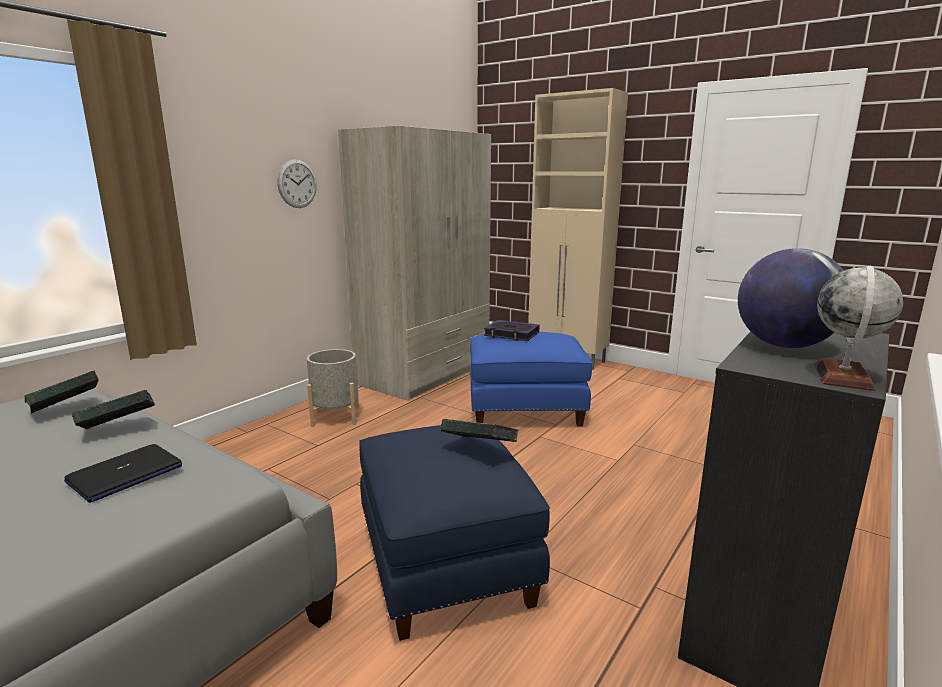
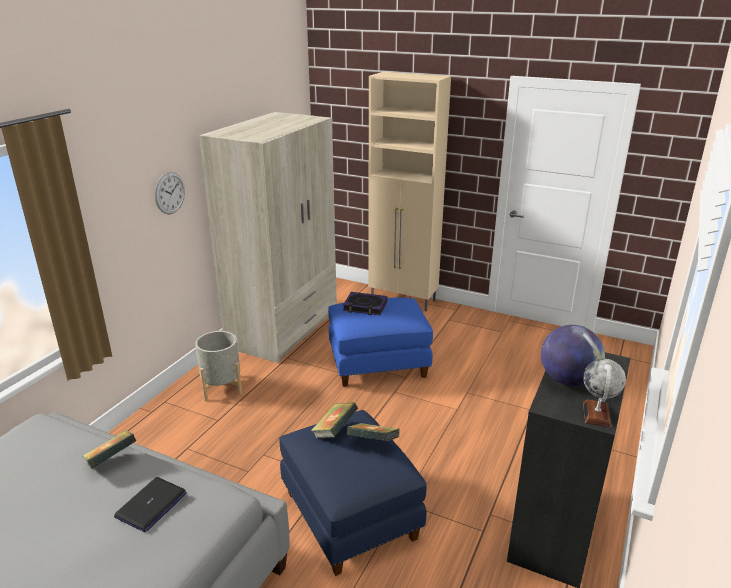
camera: 10 degrees left, 10 degrees up
book [24,370,99,414] -> book moved to [311,402,358,438]

